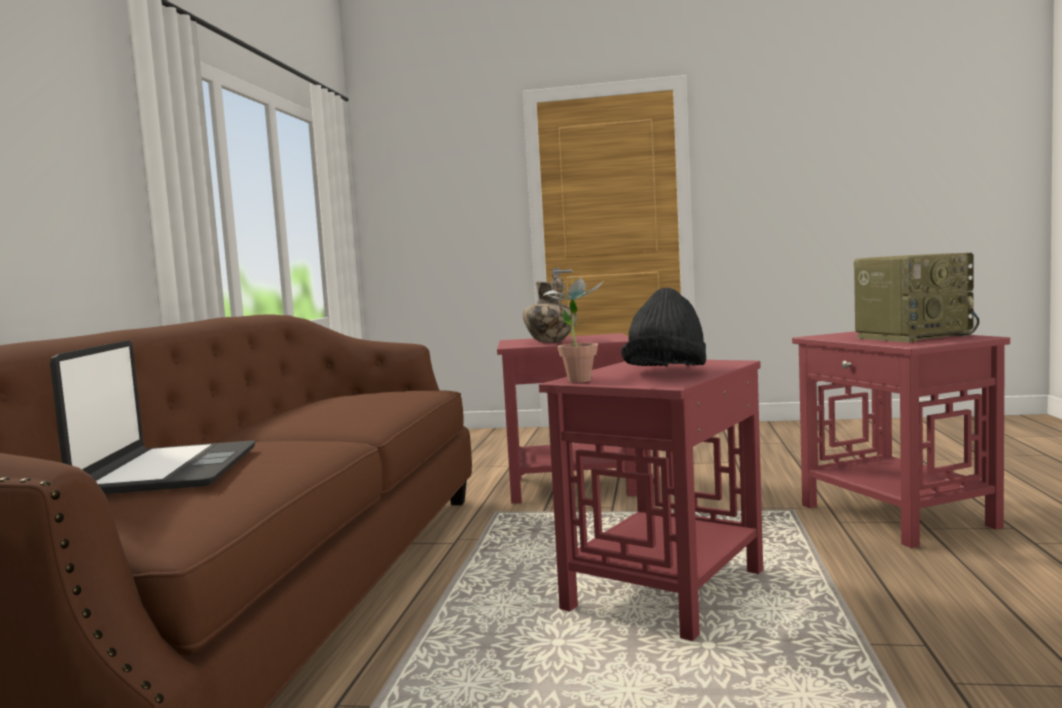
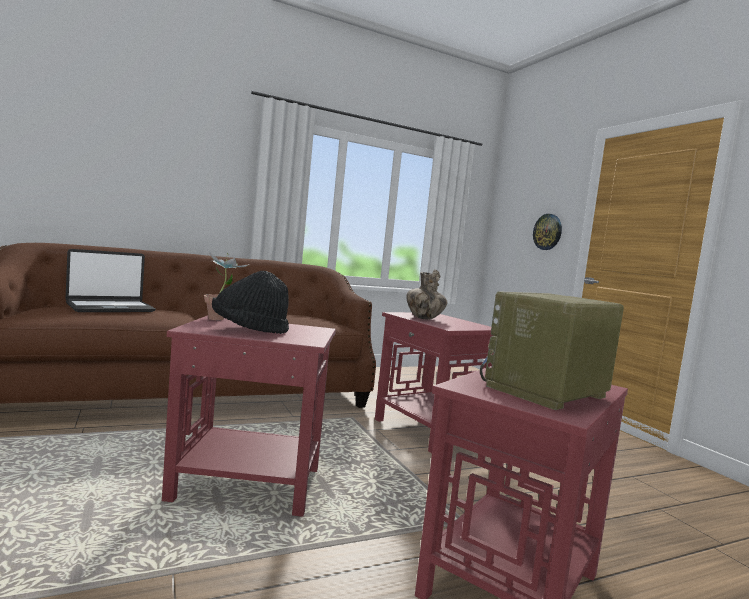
camera: 55 degrees right, 0 degrees up
radio [854,253,979,343] -> radio turned 105 degrees clockwise [480,291,624,410]
none -> wall clock [533,214,562,250]

